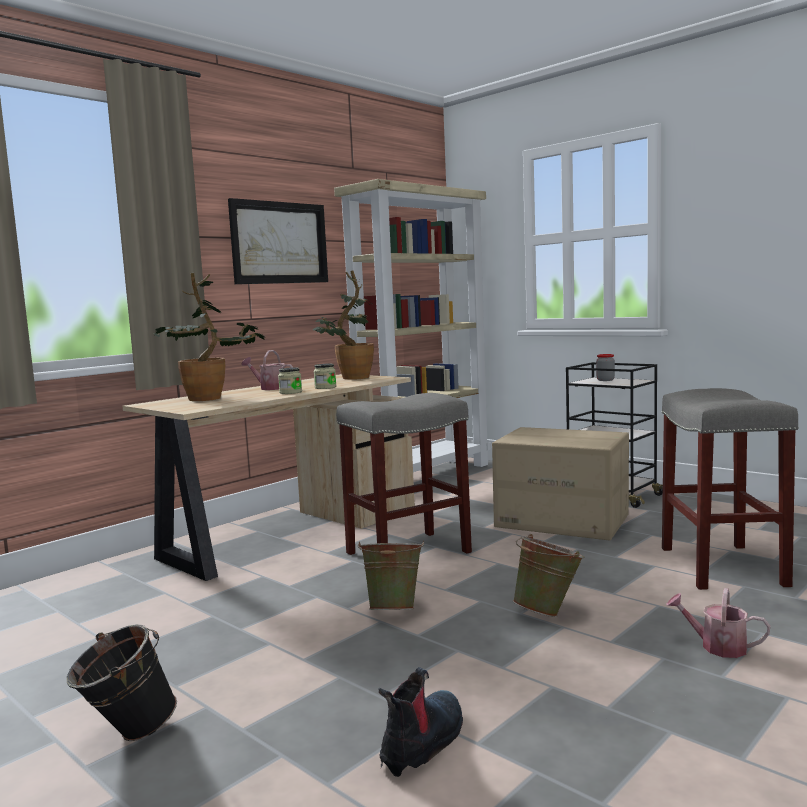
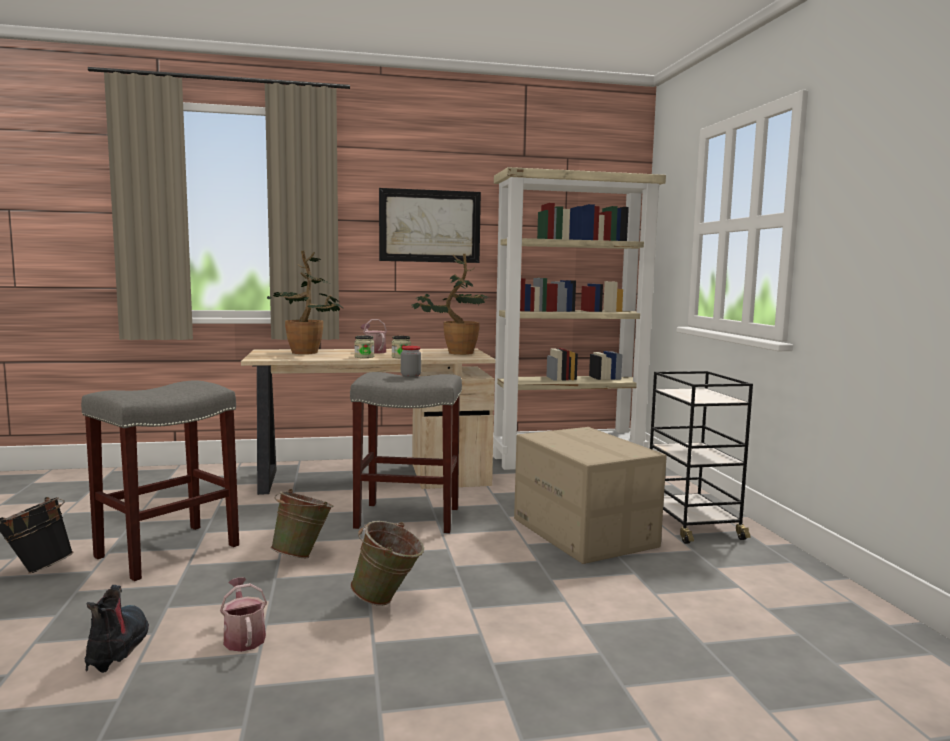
camera: 35 degrees right, 0 degrees up
boot [378,667,463,777] -> boot turned 75 degrees counterclockwise [84,585,149,673]
jar [596,354,615,381] -> jar moved to [401,346,421,377]
grey stool [662,388,799,590] -> grey stool moved to [81,380,239,581]
watering can [666,588,770,658] -> watering can moved to [220,577,267,652]

